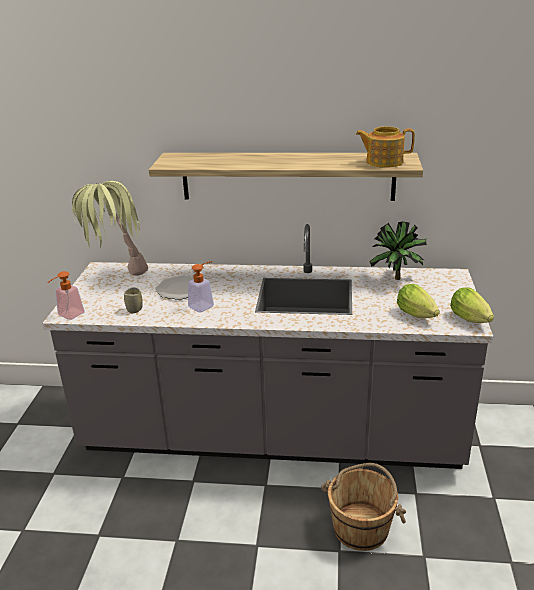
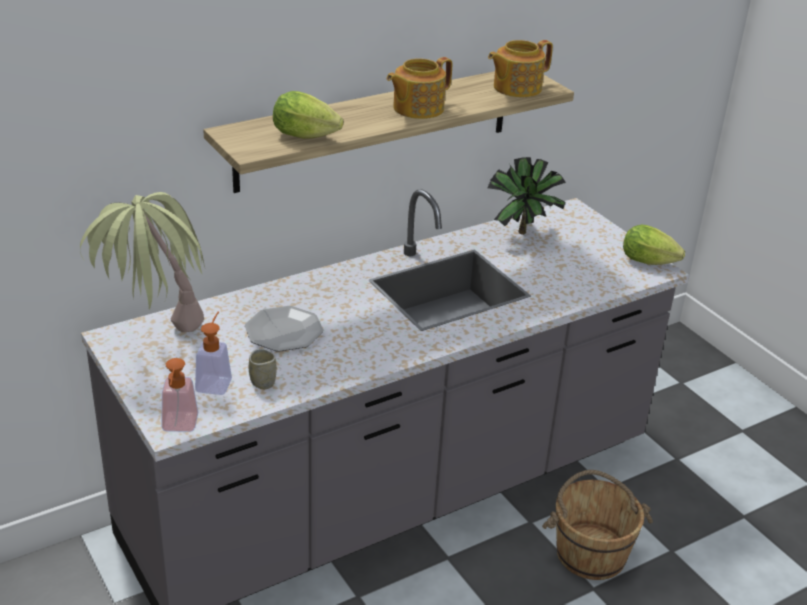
camera: 40 degrees left, 5 degrees up
soap dispenser [188,261,214,313] -> soap dispenser moved to [195,312,232,395]
lettuce [397,284,440,318] -> lettuce moved to [273,91,343,139]
none -> teapot [387,57,452,119]

